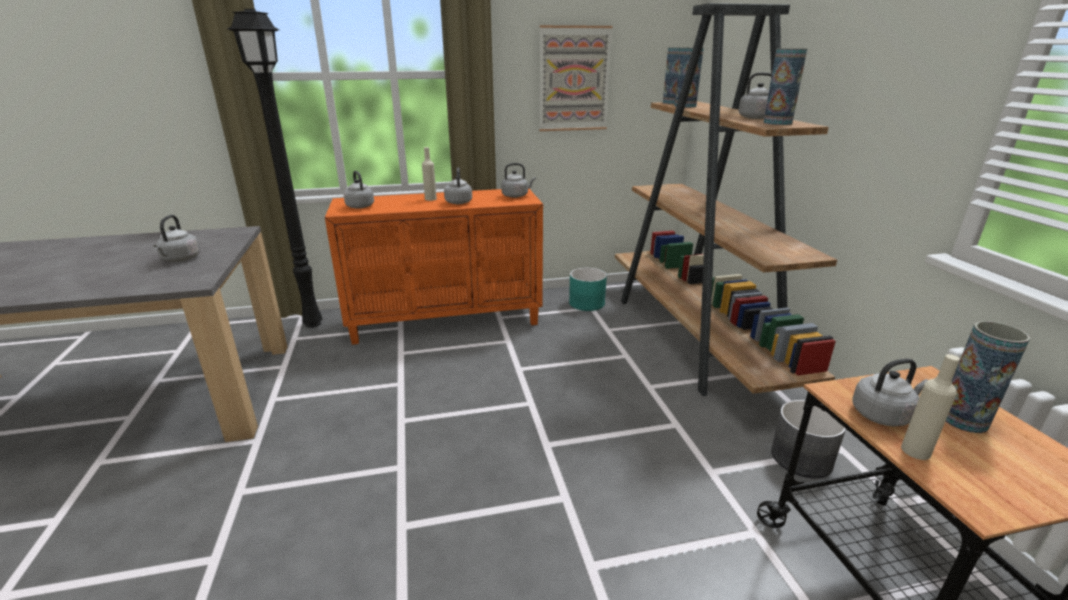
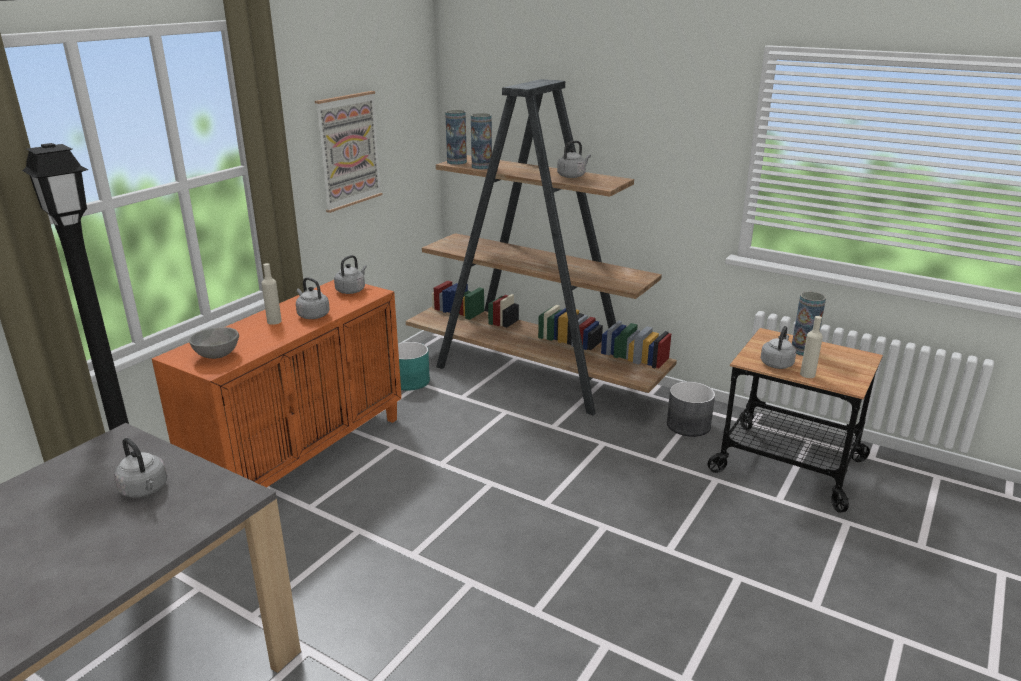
camera: 45 degrees left, 0 degrees up
grey kettle [343,171,374,209] -> grey bowl [189,327,239,359]
vase [763,49,807,125] -> none

